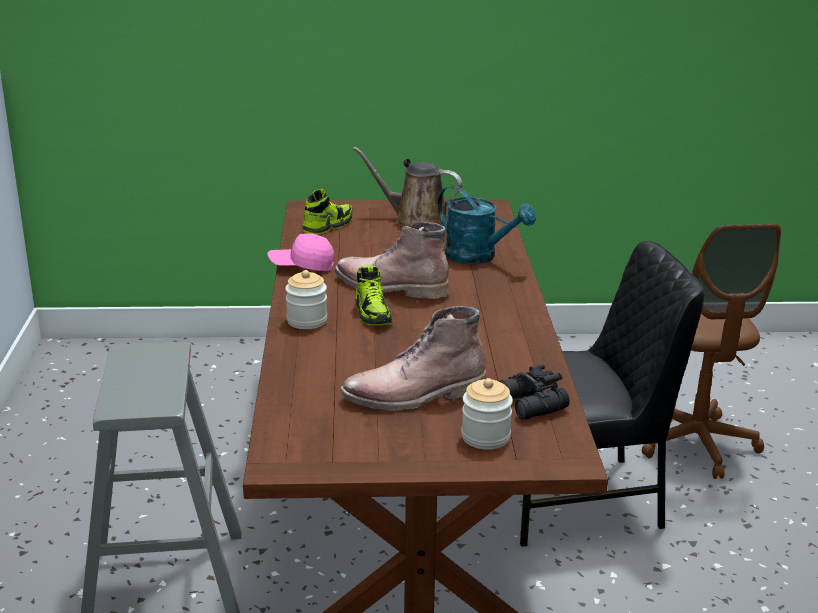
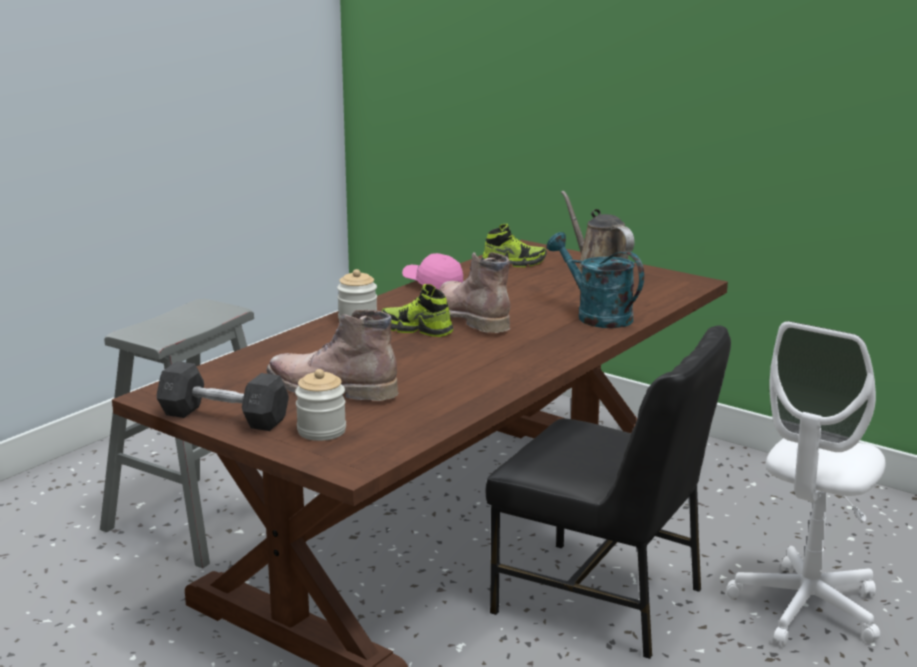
camera: 40 degrees right, 5 degrees down
shoe [355,266,392,326] -> shoe turned 90 degrees clockwise [381,284,453,337]
turquoise watering can [437,185,536,264] -> turquoise watering can turned 150 degrees clockwise [547,232,644,328]
black binoculars [499,364,570,420] -> none
brown office chair [642,224,781,479] -> white office chair [727,321,886,646]
none -> grey dumbbell [157,361,289,431]

